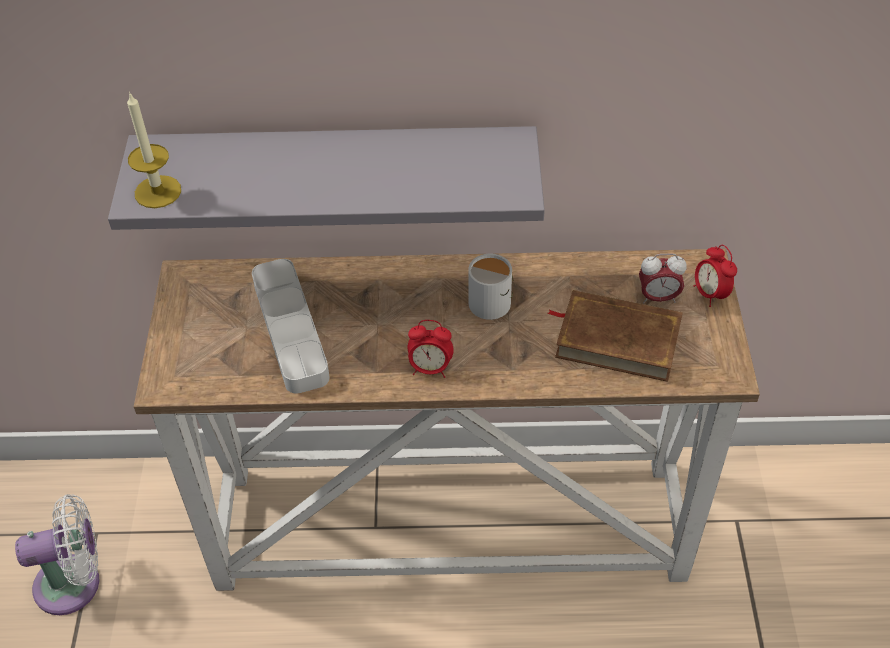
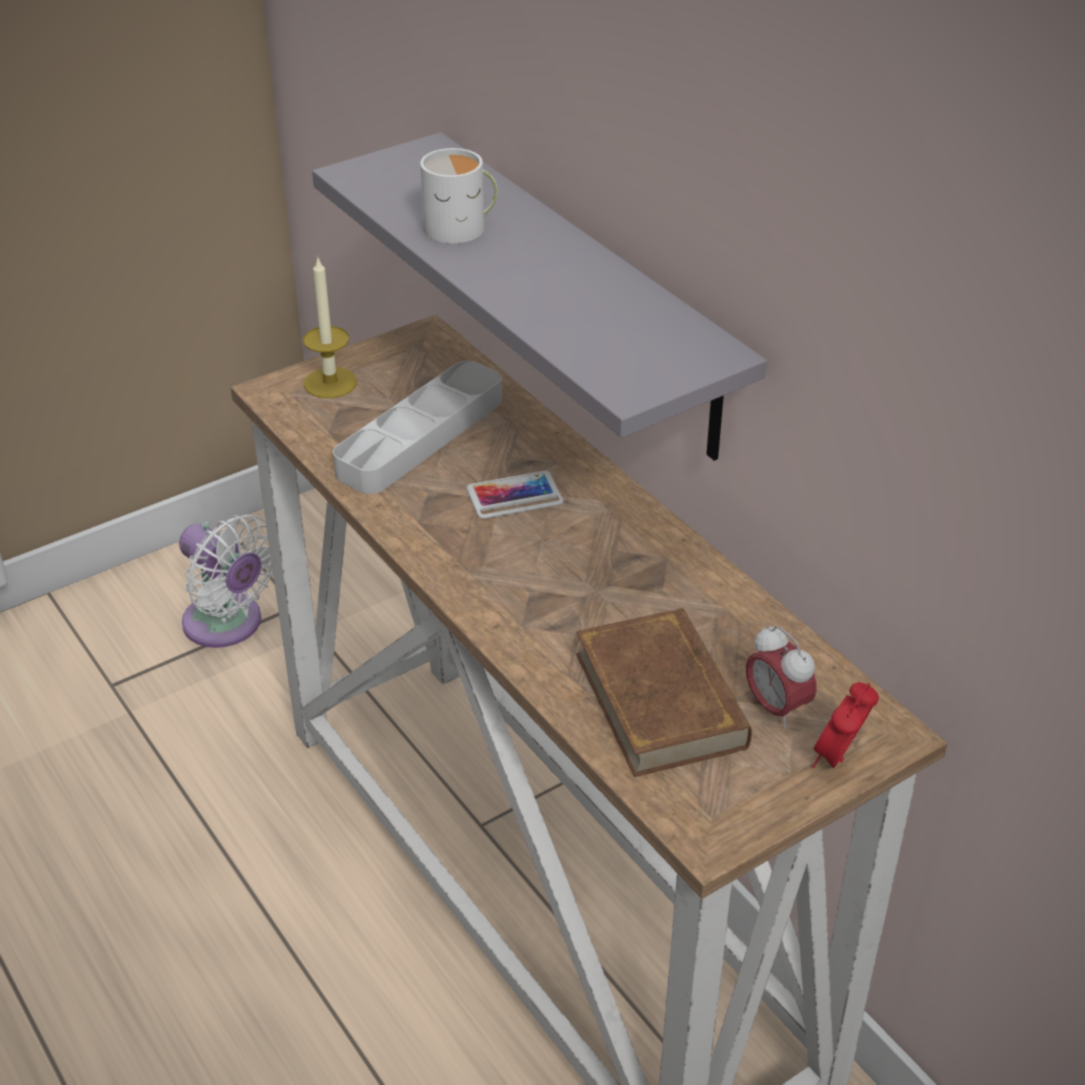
camera: 55 degrees right, 10 degrees down
candle [127,92,181,208] -> candle moved to [303,256,357,398]
alarm clock [407,320,454,378] -> none
white mug [468,253,513,320] -> white mug moved to [420,148,498,243]
none -> phone [466,471,563,519]

